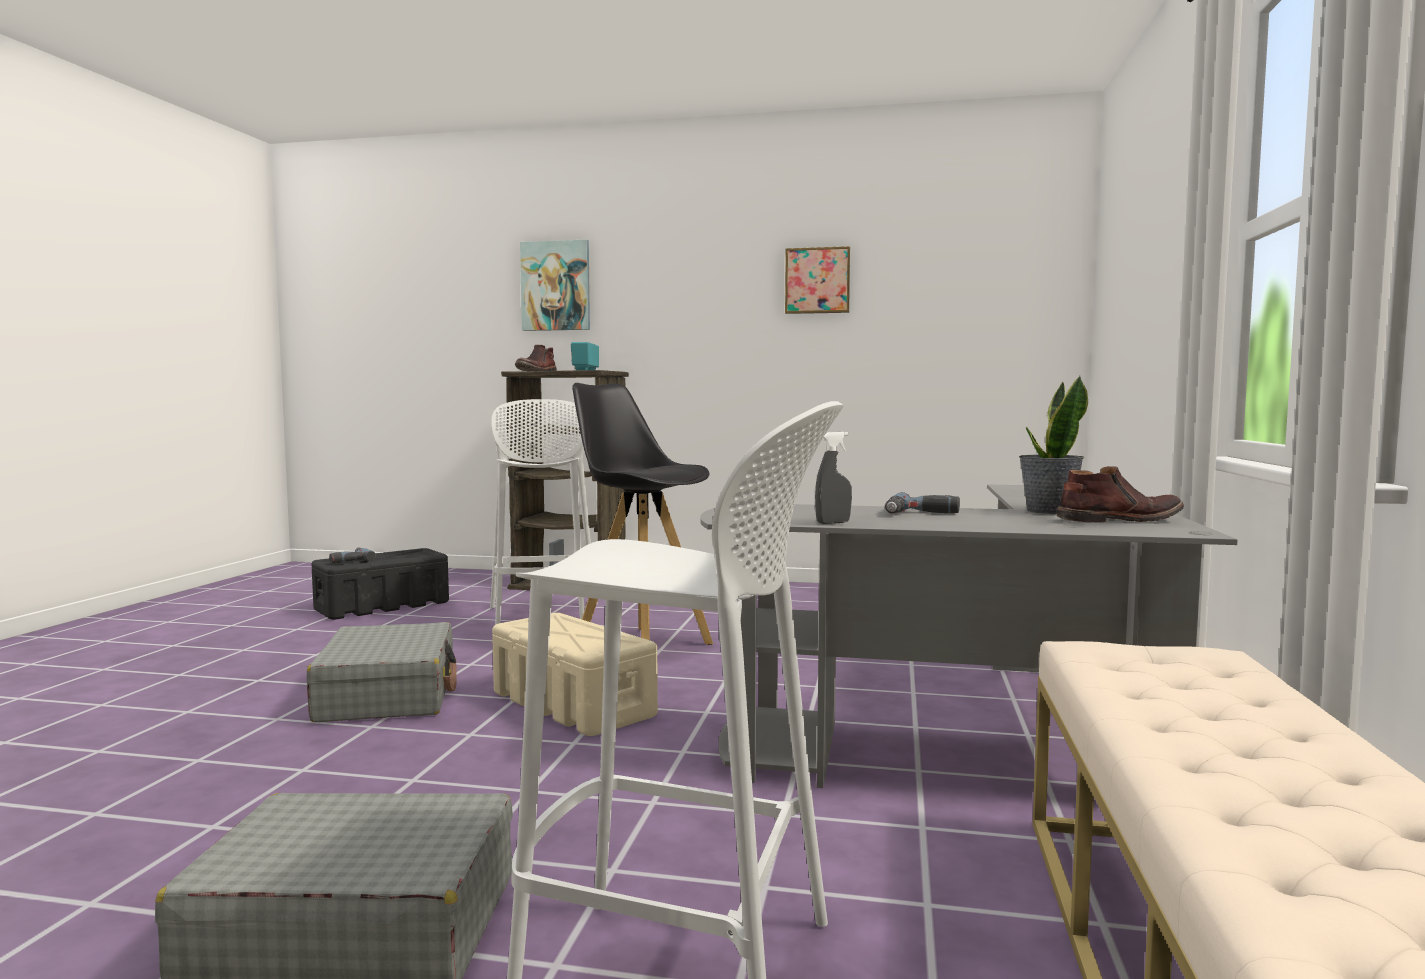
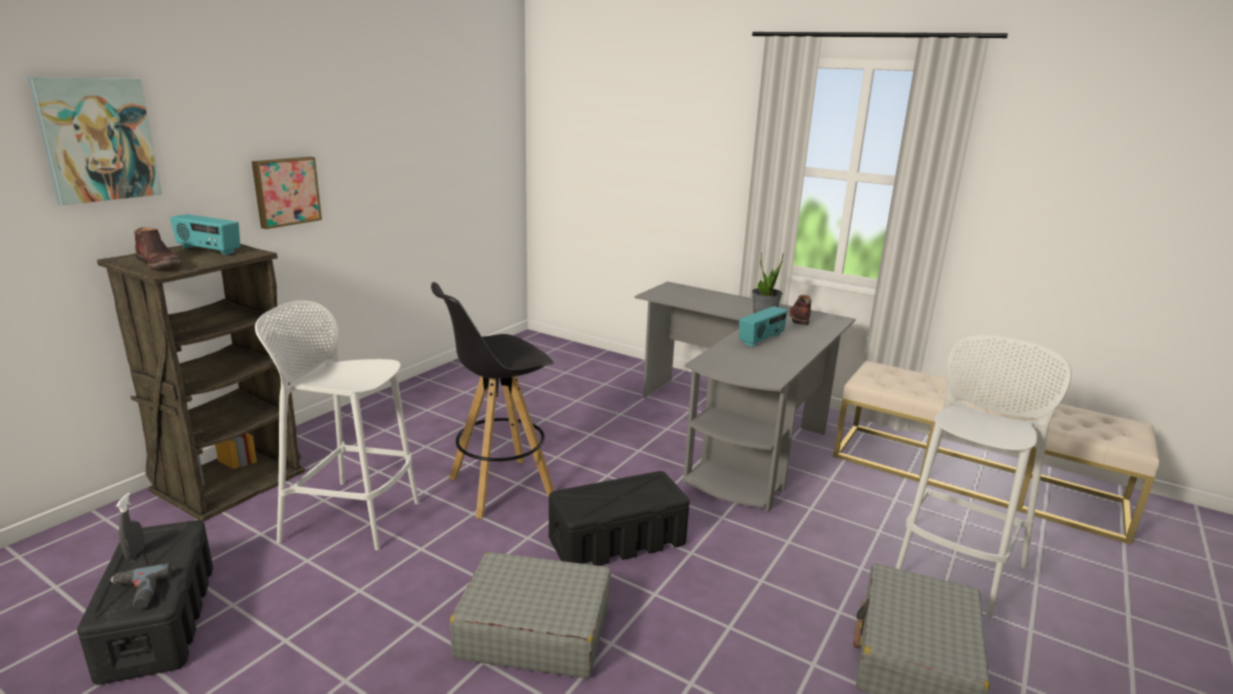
camera: 70 degrees left, 15 degrees up
beige storage box [492,613,658,736] -> black storage box [549,471,690,566]
picture [785,246,850,314] -> picture moved to [252,157,322,229]
grey spray bottle [815,432,852,524] -> grey spray bottle moved to [116,493,145,559]
power drill [885,492,960,514] -> radio [739,306,788,347]

